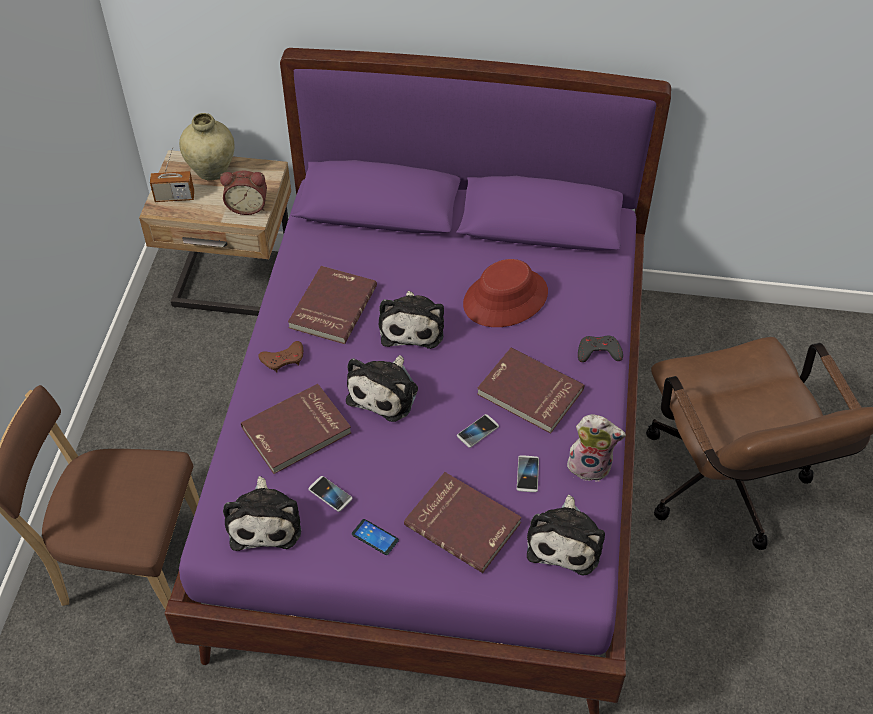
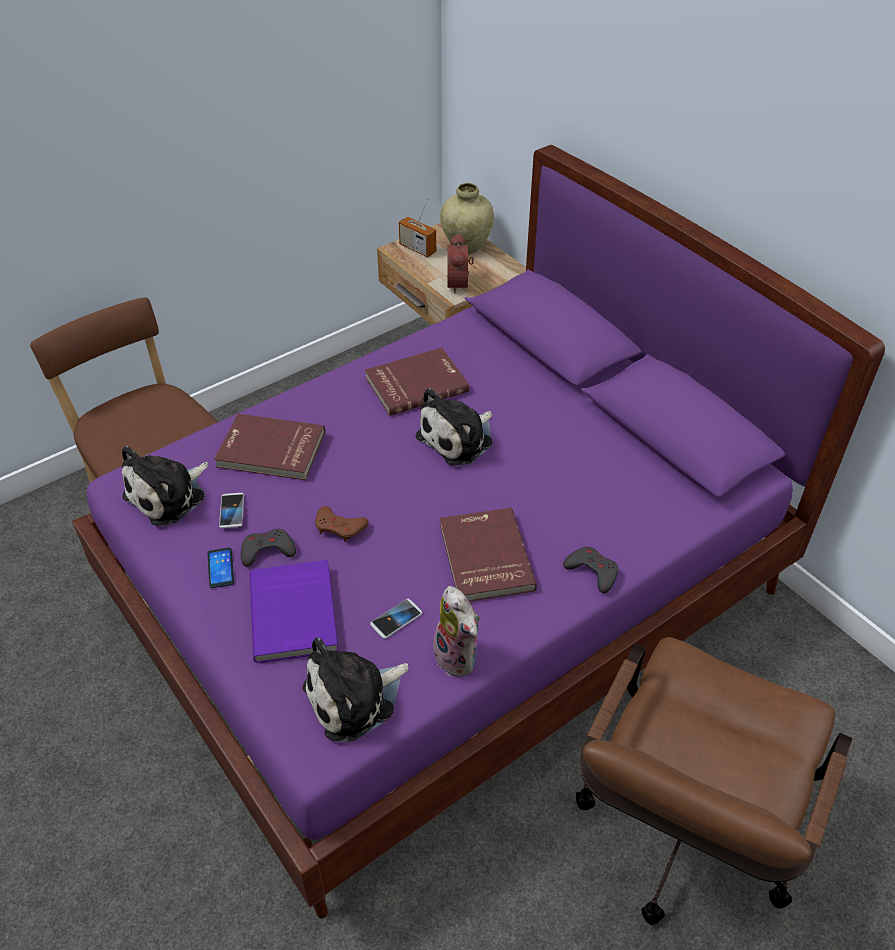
camera: 45 degrees right, 5 degrees down
alarm clock [220,171,267,215] -> alarm clock turned 45 degrees clockwise [447,233,474,294]
brown game controller [258,341,303,373] -> brown game controller moved to [315,506,369,542]
plush toy [346,355,418,422] -> none
red book [404,472,522,573] -> purple book [250,560,338,663]
phone [457,414,499,448] -> none
red hat [463,259,548,327] -> none
none -> grey game controller [241,529,296,567]

